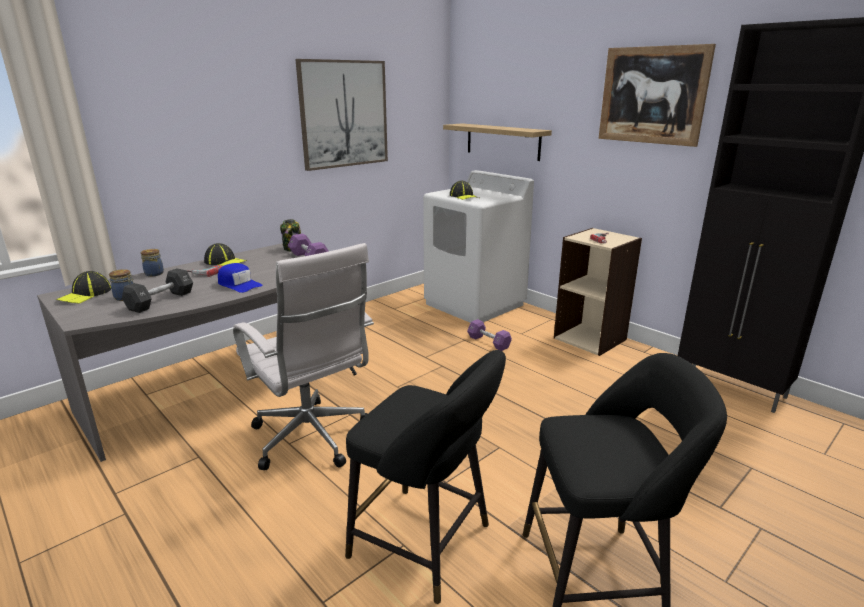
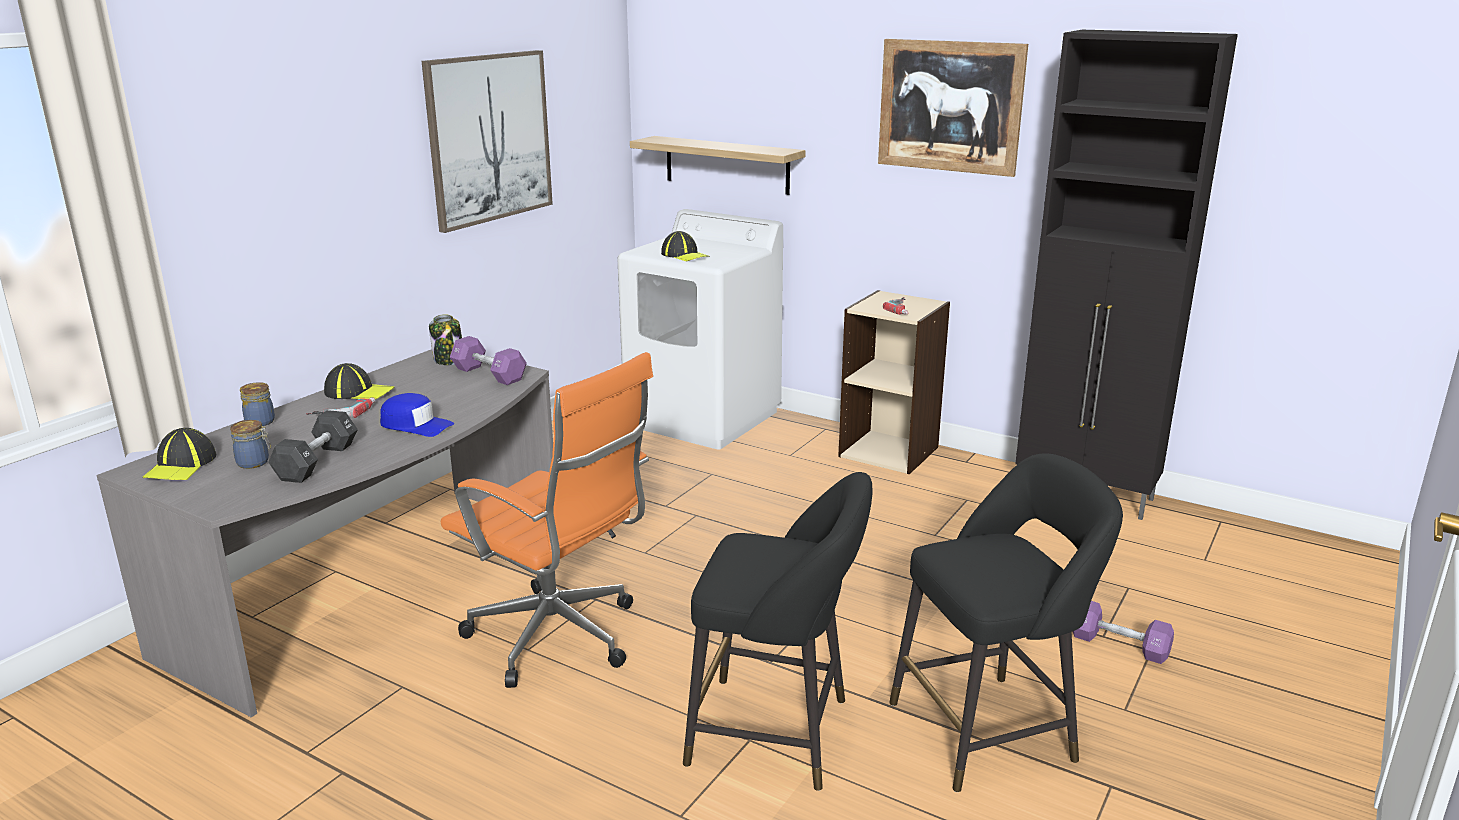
camera: 15 degrees left, 0 degrees up
white office chair [233,243,374,470] -> orange office chair [441,352,653,688]
purple dumbbell [467,319,512,351] -> purple dumbbell moved to [1073,601,1174,664]

